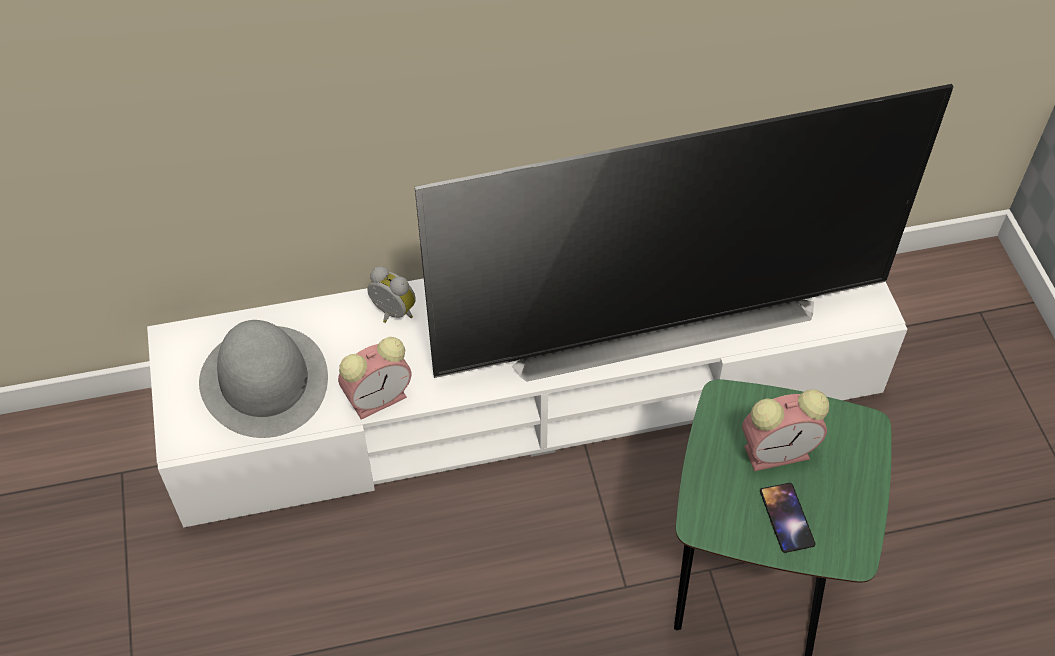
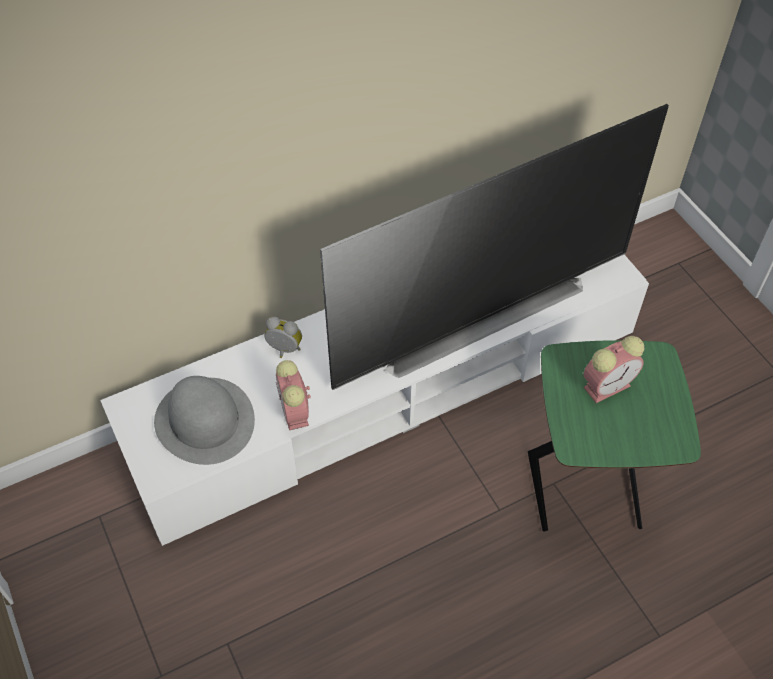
camera: 15 degrees left, 0 degrees up
alarm clock [338,337,411,420] -> alarm clock turned 120 degrees clockwise [276,360,311,430]
phone [760,483,816,553] -> none

